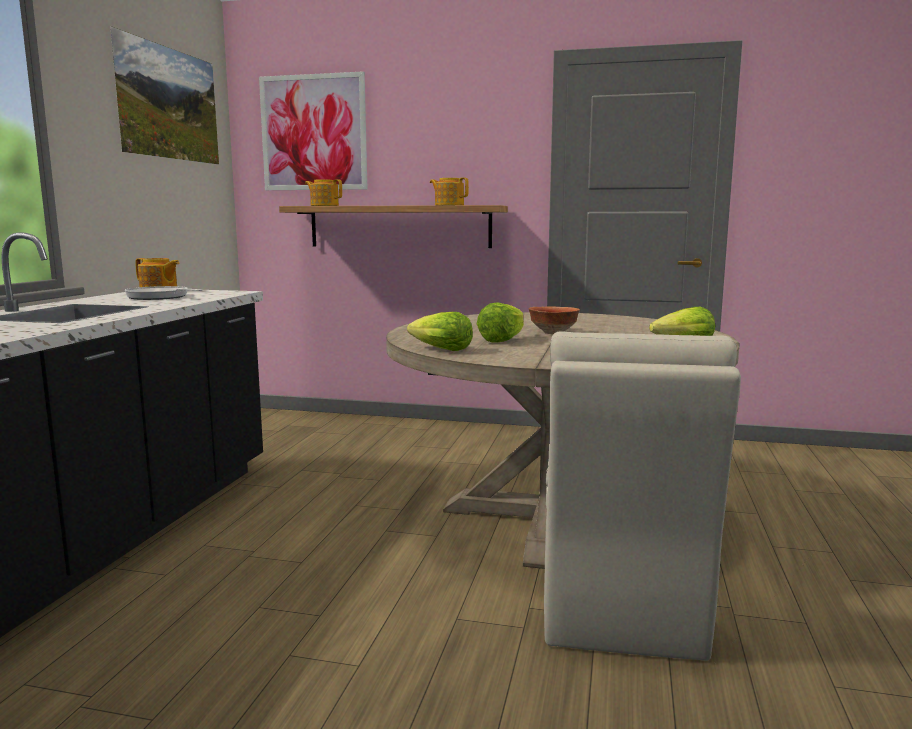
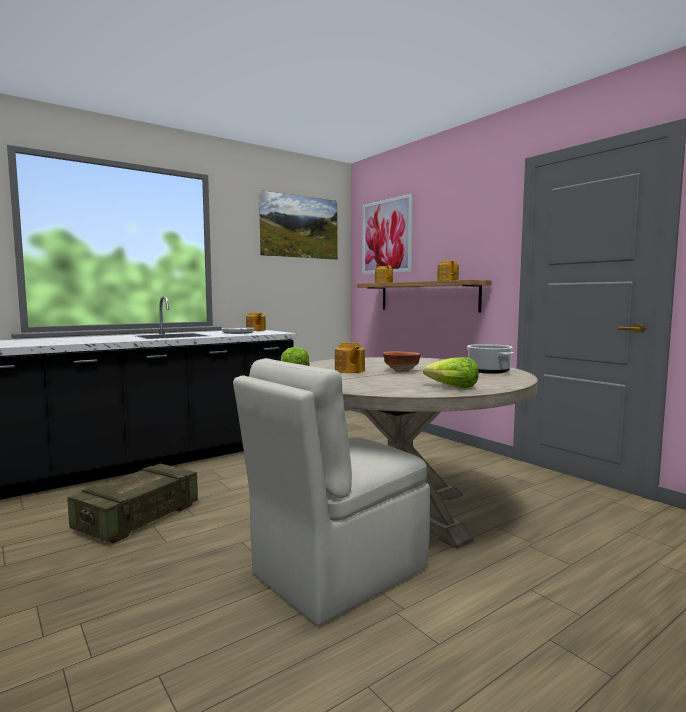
camera: 40 degrees right, 5 degrees down
lettuce [477,302,524,342] -> teapot [335,342,365,373]
none -> crate [68,464,198,543]
none -> cooking pot [467,344,515,374]

